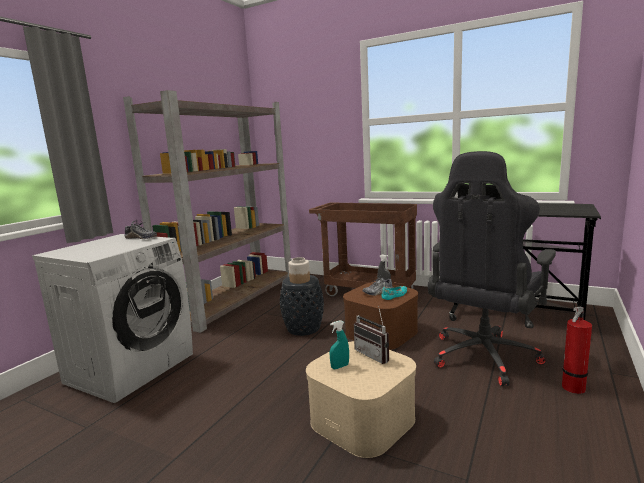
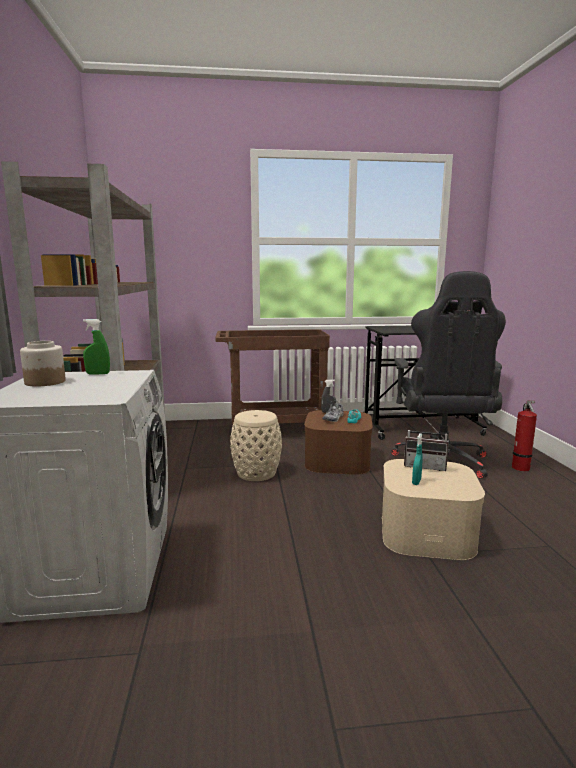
camera: 35 degrees left, 0 degrees up
shoe [125,220,157,239] -> green spray bottle [83,319,110,375]
black stool [280,275,324,336] -> beige stool [230,410,282,481]
jar [288,257,310,284] -> jar moved to [20,341,66,387]

